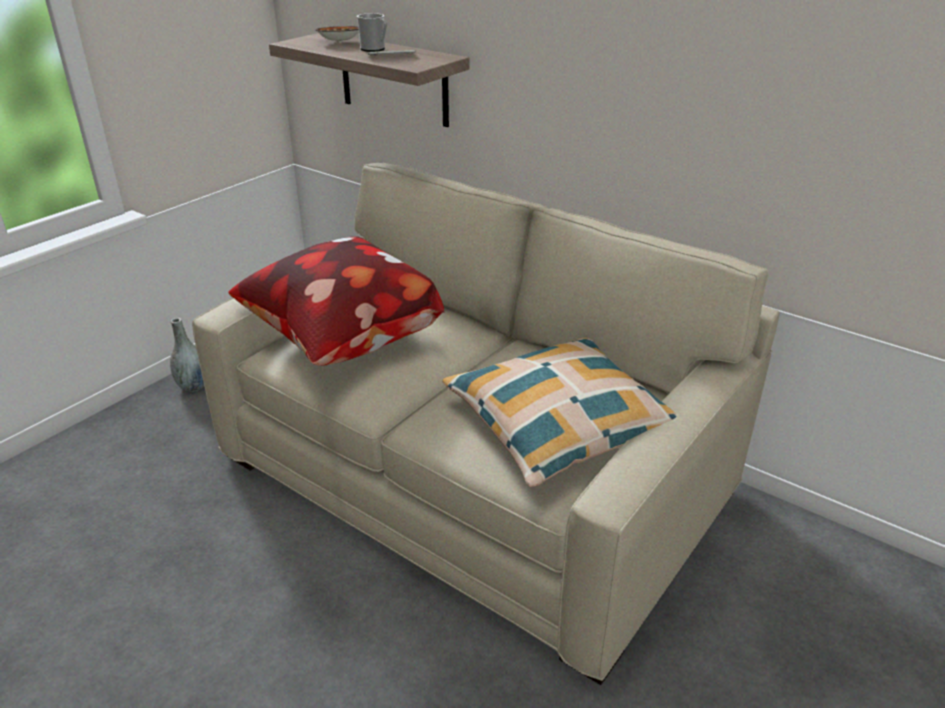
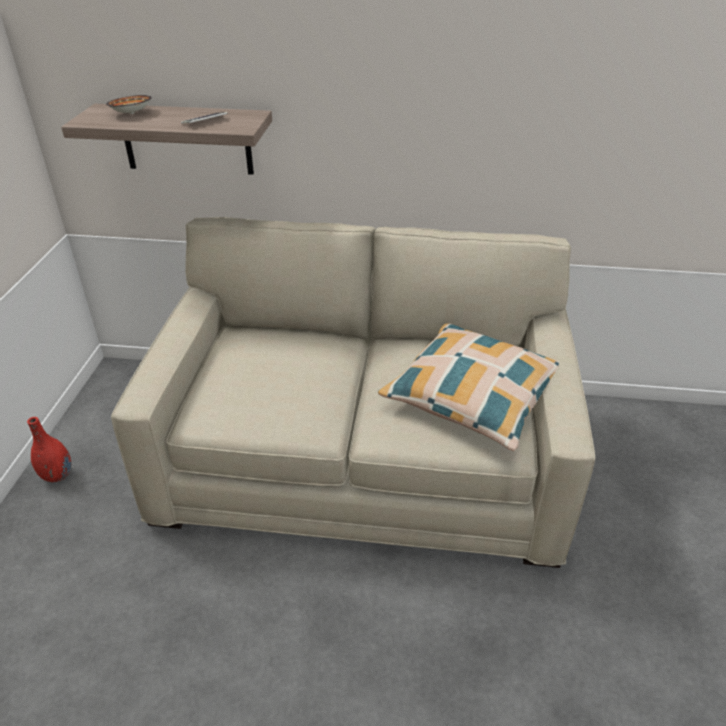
camera: 30 degrees left, 5 degrees up
grey vase [170,318,204,391] -> red vase [27,417,71,482]
pillow [229,236,445,366] -> none
mug [357,13,387,52] -> none

